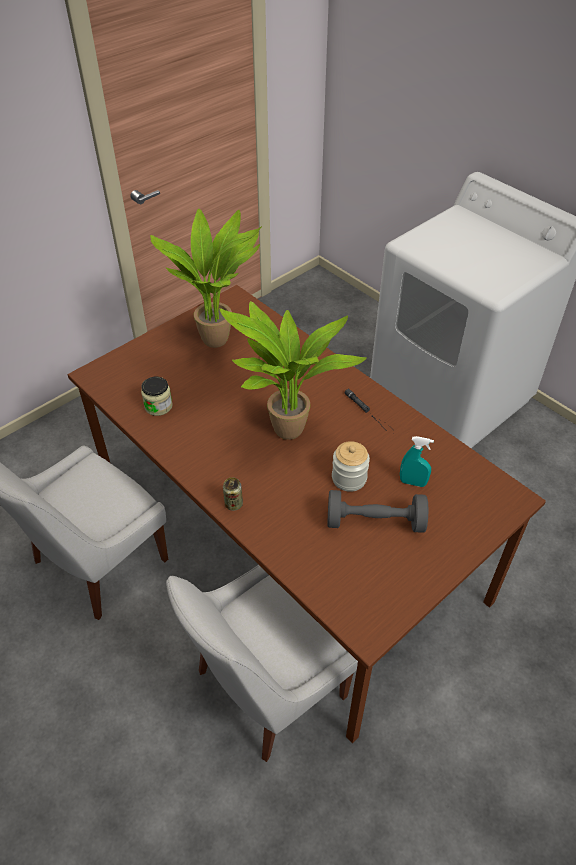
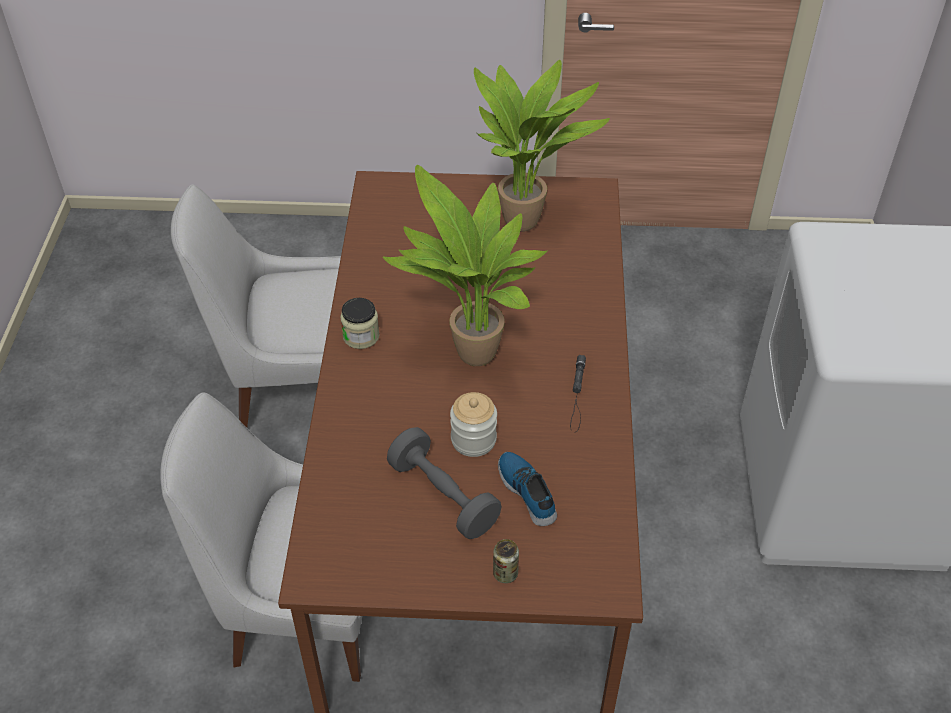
camera: 45 degrees right, 0 degrees up
jar [141,377,173,416] -> jar moved to [340,298,380,349]
can [223,477,243,511] -> can moved to [493,539,519,583]
turquoise spray bottle [400,436,434,487] -> shoe [498,452,557,526]

